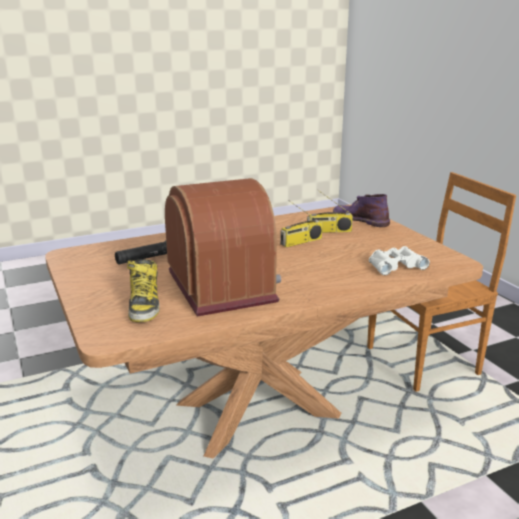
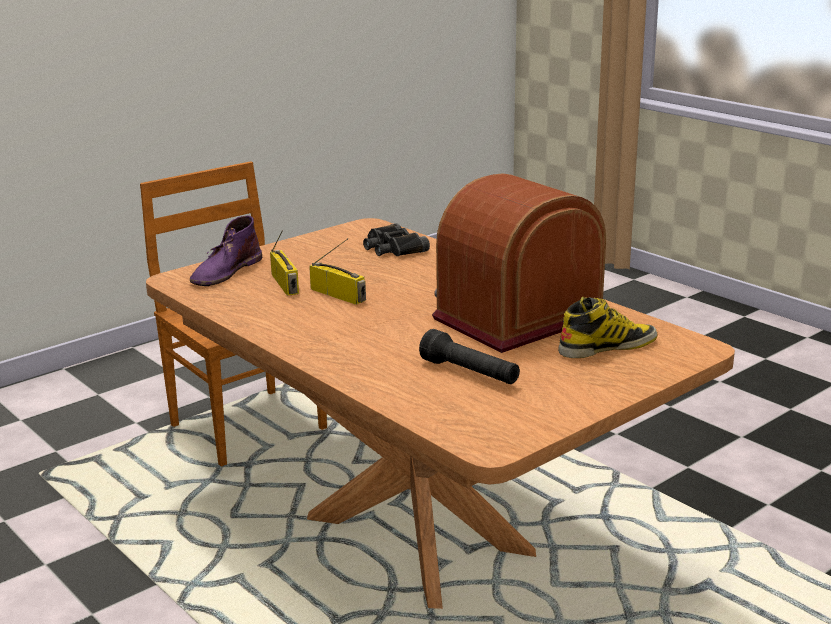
camera: 105 degrees left, 0 degrees up
white binoculars [369,246,430,275] -> black binoculars [363,223,430,256]

